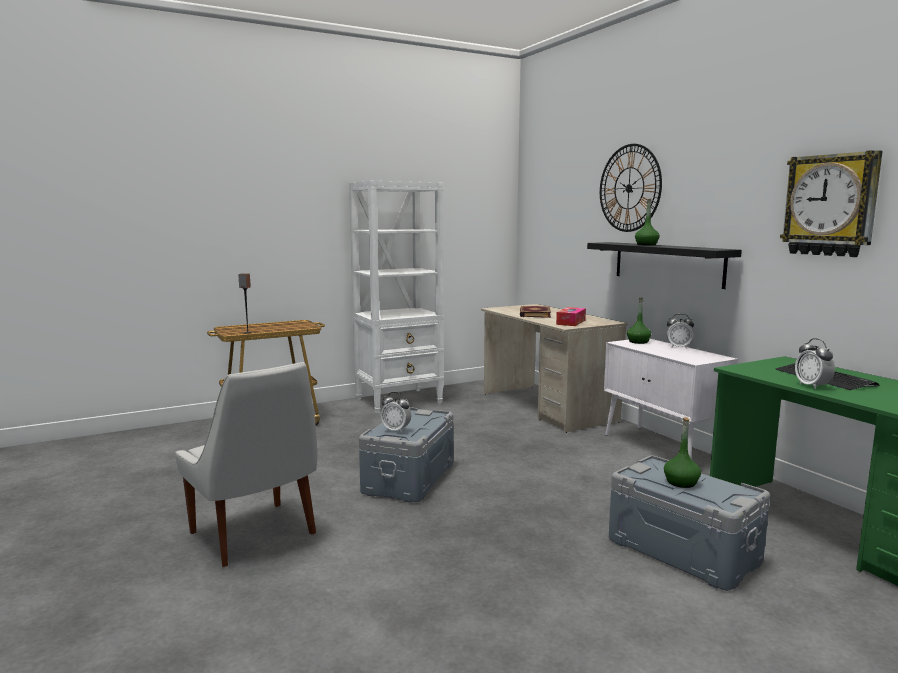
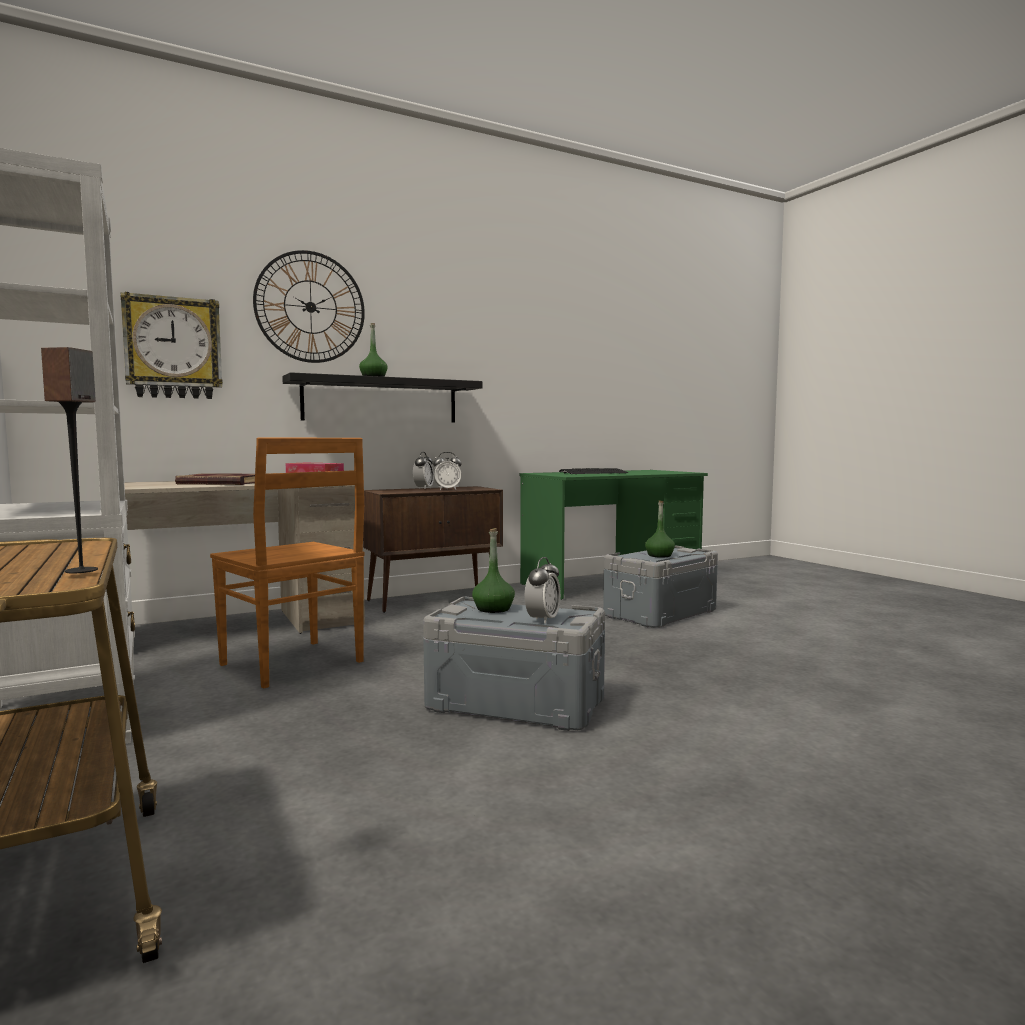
camera: 90 degrees left, 5 degrees down
white chair [175,362,318,567] -> none
white cabinet [604,339,738,458] -> brown cabinet [363,486,503,613]
green bottle [627,298,651,344] -> green bottle moved to [472,528,515,613]
wall clock [780,150,883,257] -> wall clock moved to [121,292,223,399]
alarm clock [795,338,835,389] -> alarm clock moved to [433,452,462,490]
none -> brown chair [210,437,364,688]

